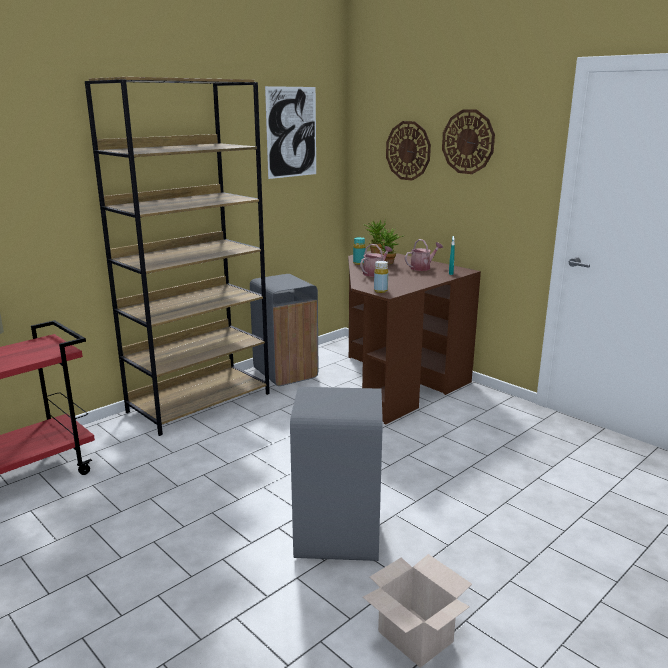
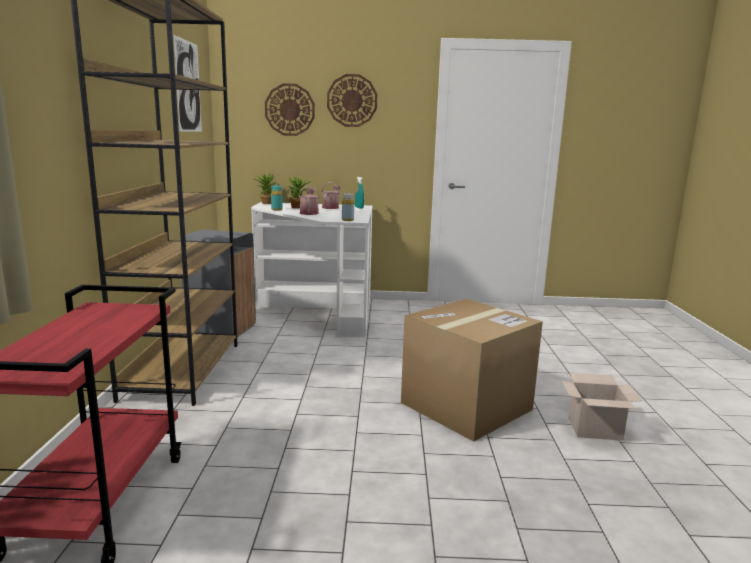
camera: 45 degrees left, 5 degrees down
grey trash can [290,387,383,561] -> cardboard box [401,299,543,442]
brown desk [348,251,481,424] -> white desk [251,202,372,337]

